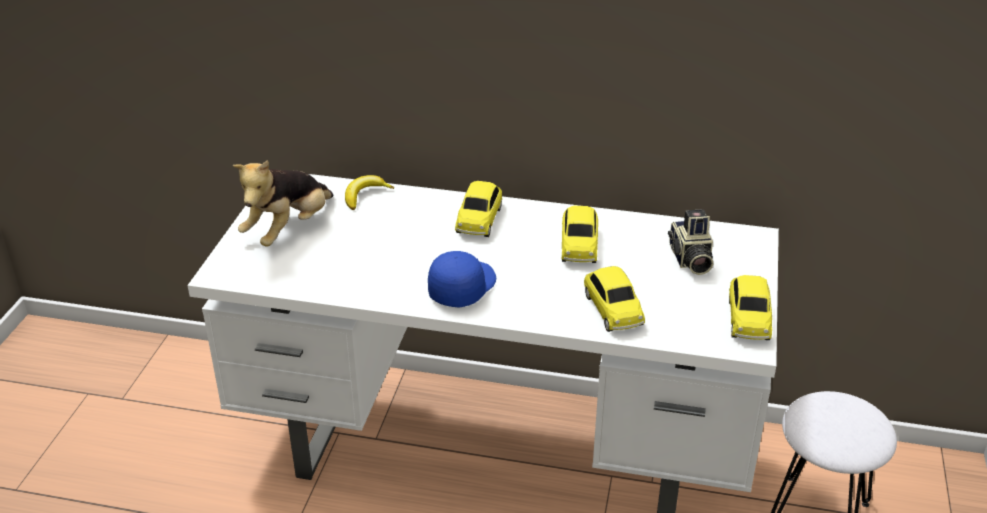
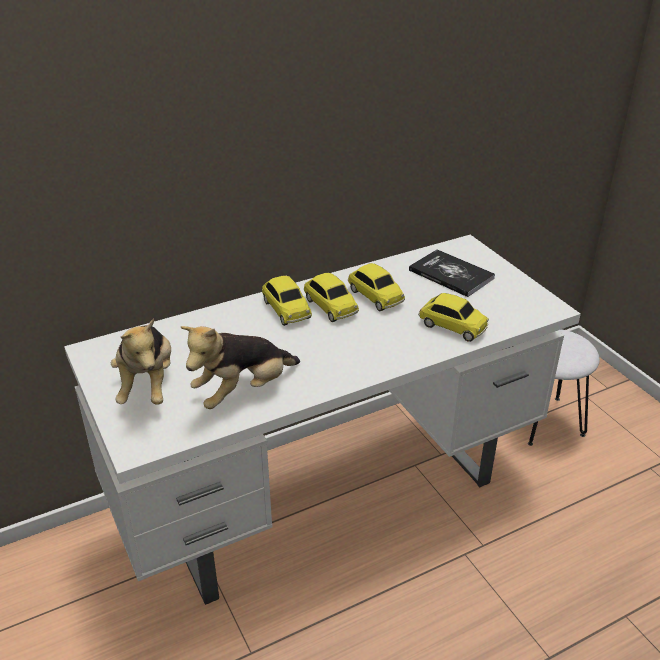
camera: 40 degrees left, 0 degrees up
banana [345,175,394,210] -> none
blue cap [428,251,496,308] -> none
camera [668,209,714,275] -> book [409,249,495,297]
toy car [729,275,772,340] -> toy car moved to [304,273,359,322]
none -> plush toy [181,326,300,409]

